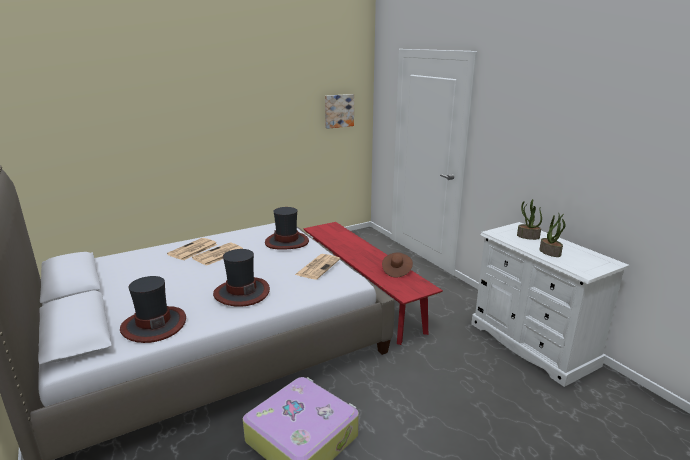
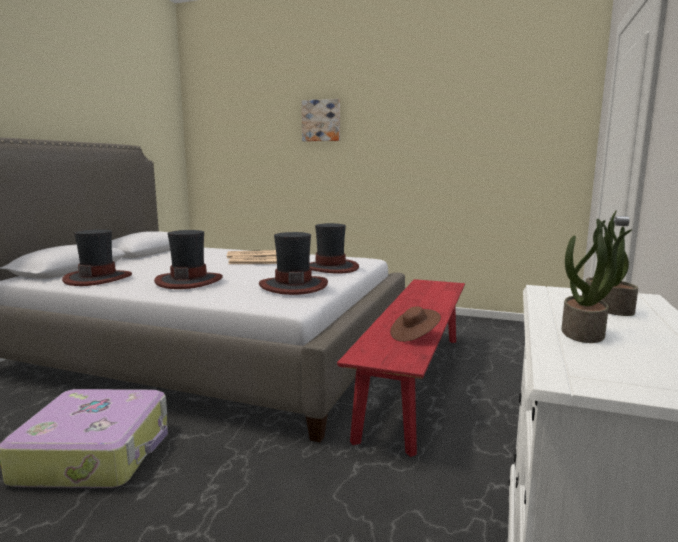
camera: 50 degrees right, 10 degrees down
newspaper [295,254,340,280] -> hat [259,232,328,295]
picture [325,94,354,129] -> picture moved to [301,99,340,142]

